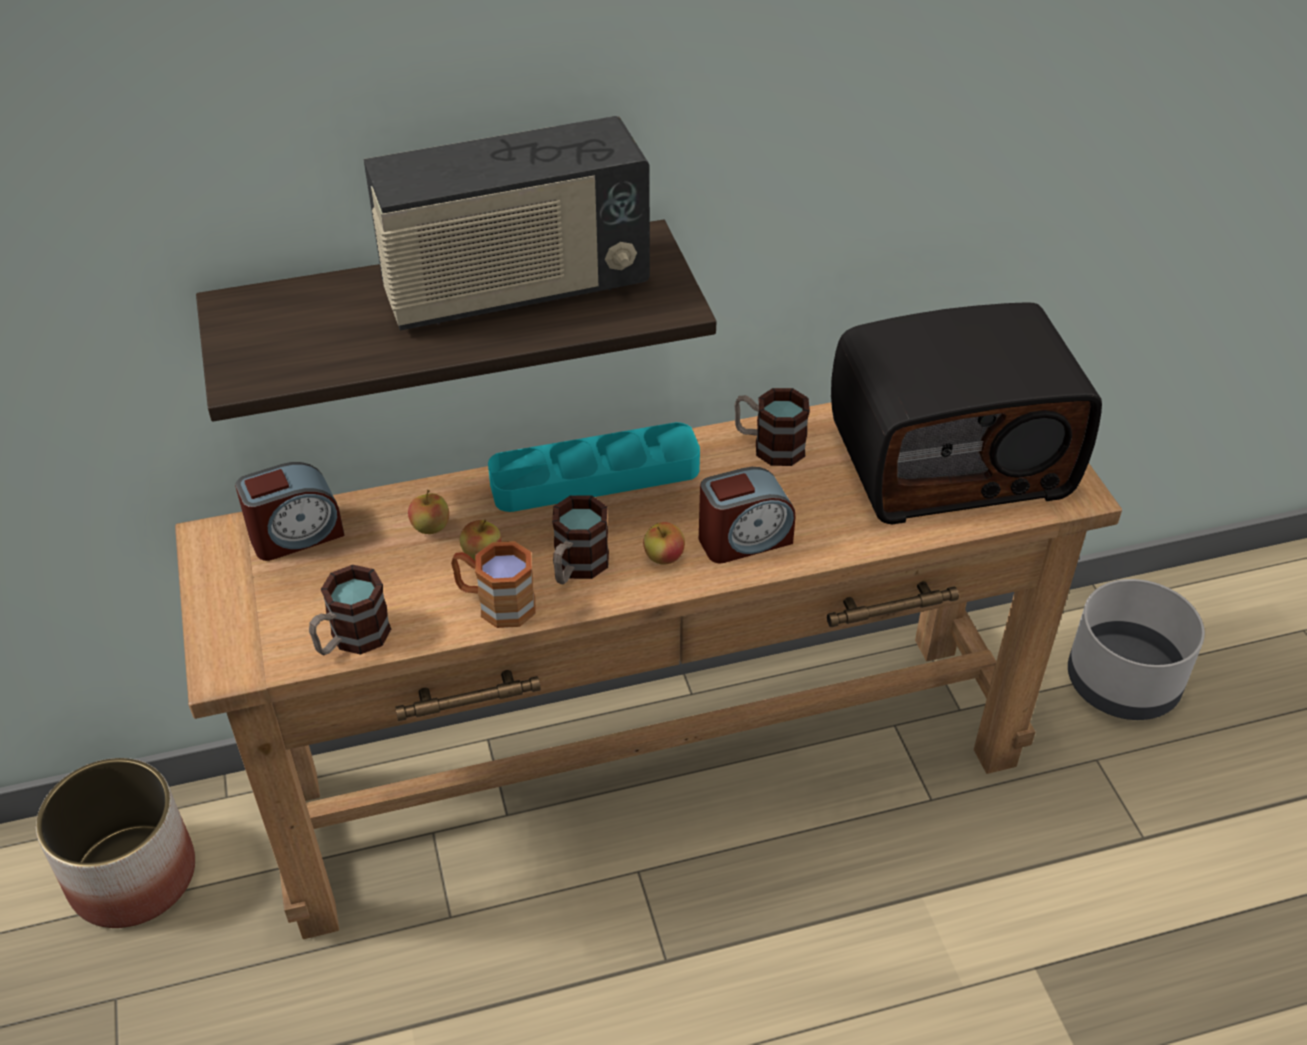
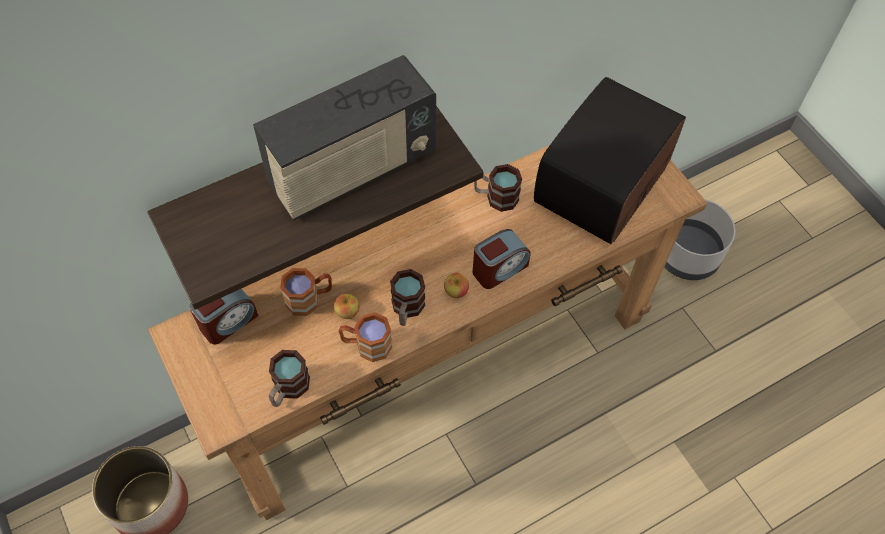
camera: 15 degrees left, 15 degrees up
apple [408,489,449,534] -> brown mug [280,268,332,316]
turquoise tray [488,422,700,512] -> none
radio [831,302,1102,524] -> radio turned 150 degrees clockwise [534,77,686,244]

